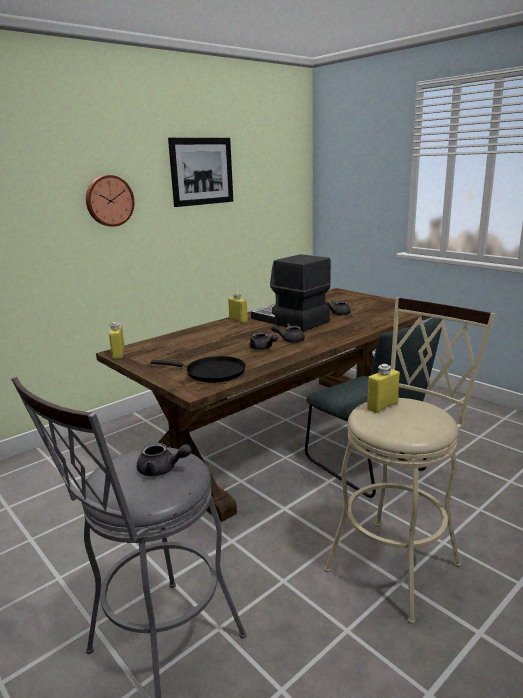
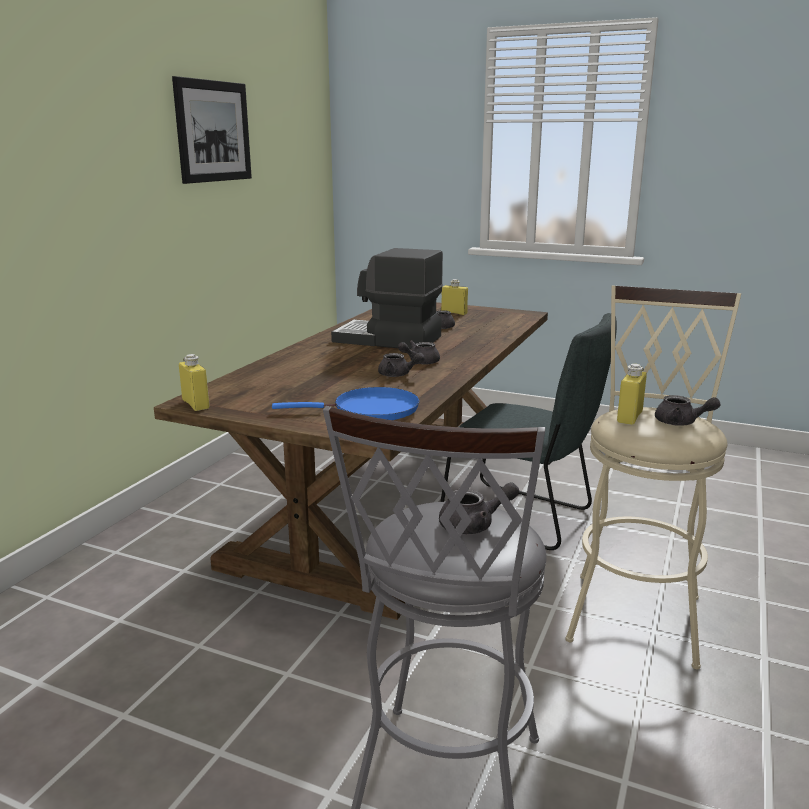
camera: 25 degrees left, 0 degrees up
wall clock [86,175,134,227] -> none
black frying pan [151,356,246,383] -> blue frying pan [272,387,419,420]
yellow bottle [228,293,248,323] -> yellow bottle moved to [441,279,468,315]
none -> grey teapot [655,395,720,426]

